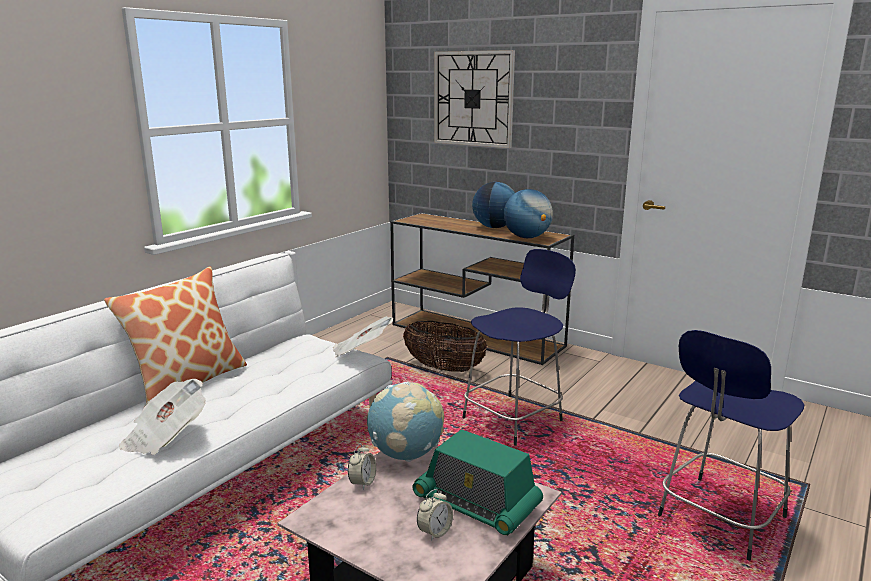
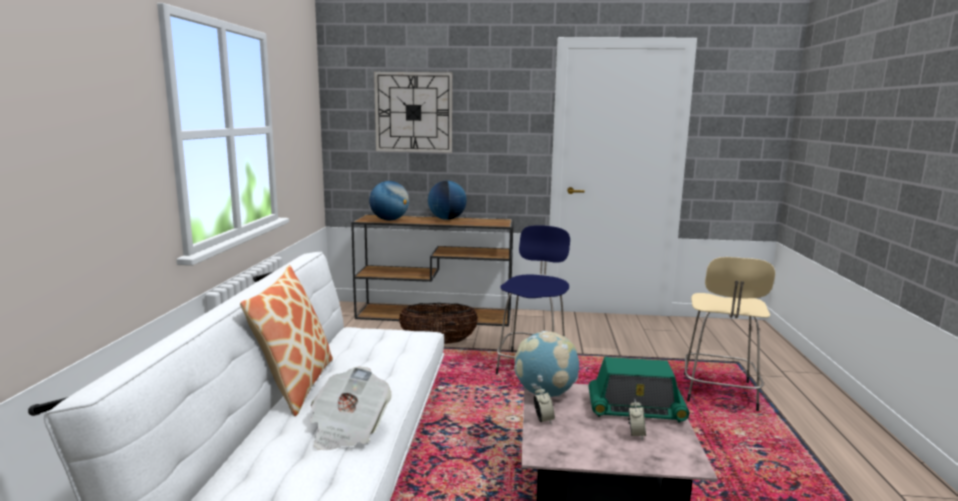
camera: 30 degrees left, 5 degrees down
newspaper [333,316,393,357] -> none
globe [504,189,553,238] -> globe moved to [369,181,409,221]
blue stool [658,330,804,561] -> beige stool [684,257,775,411]

